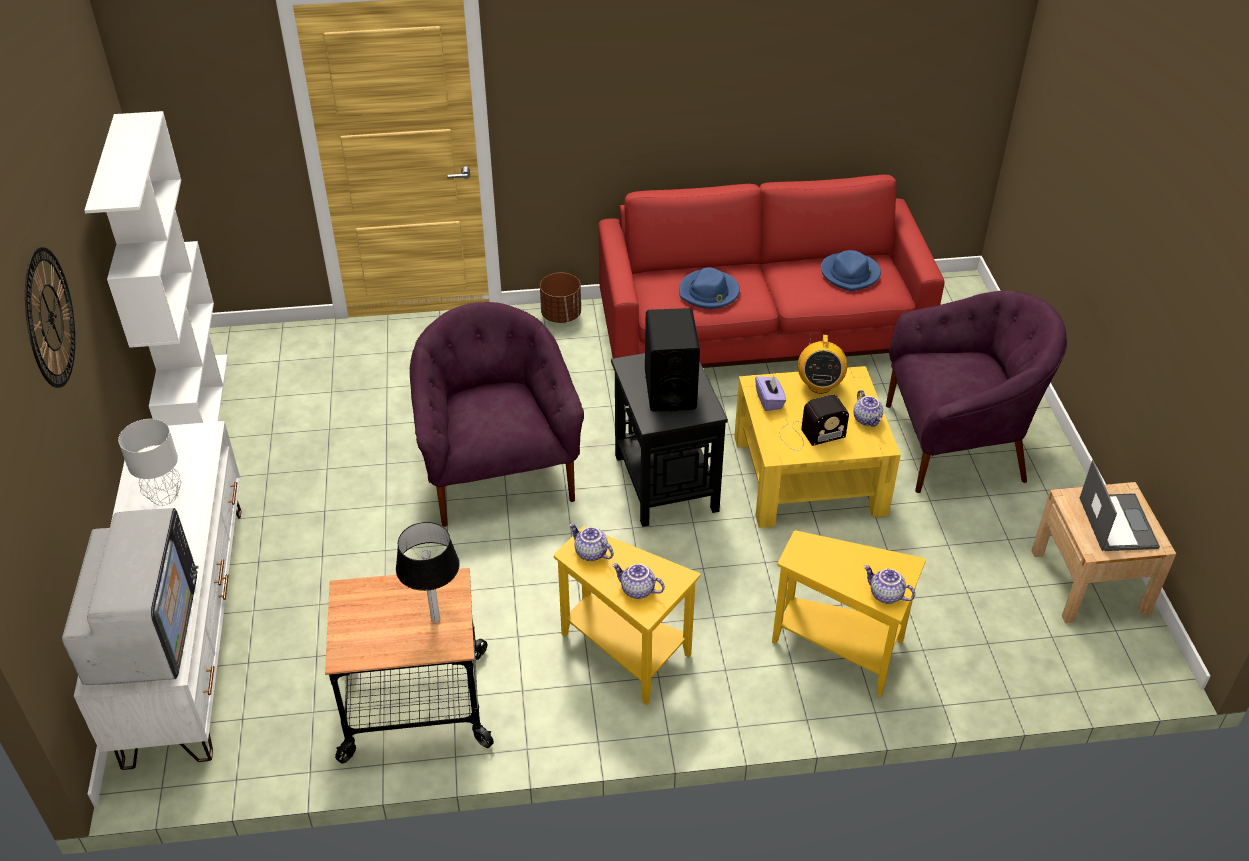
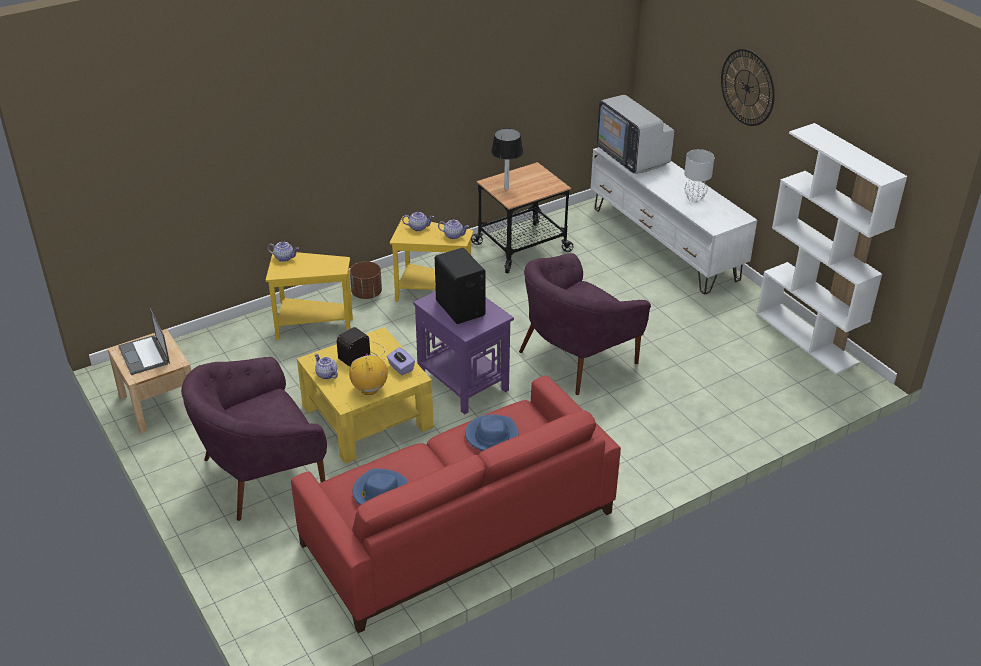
camera: 155 degrees right, 5 degrees down
purple armchair [410,302,584,527] -> purple armchair turned 90 degrees clockwise [519,253,651,395]
brown planter [540,273,581,323] -> brown planter moved to [350,261,382,299]
black side table [611,353,728,527] -> purple side table [413,291,514,415]

